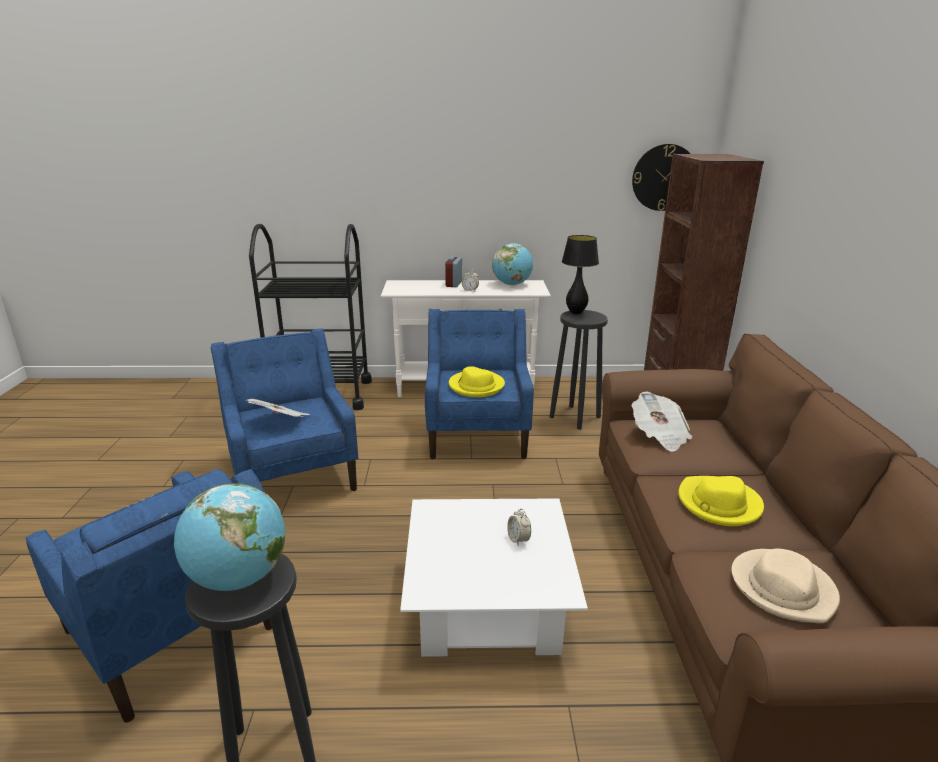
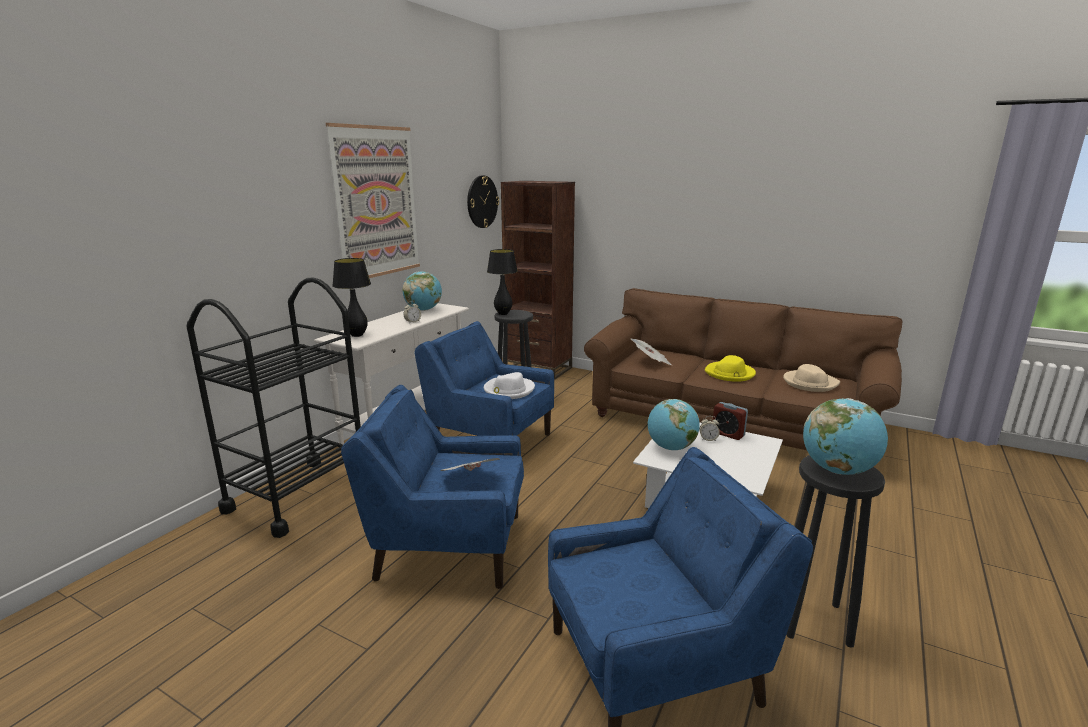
camera: 60 degrees left, 5 degrees down
alarm clock [445,256,462,287] -> alarm clock moved to [713,402,748,440]
yellow hat [449,366,505,397] -> white hat [484,372,535,399]
none -> picture [326,123,420,278]
none -> black table lamp [332,258,371,337]
none -> globe [648,399,700,450]

